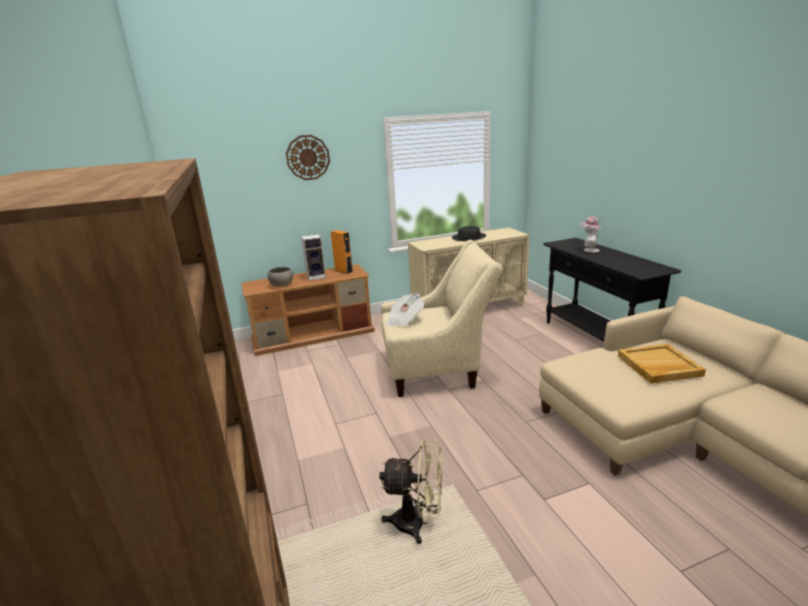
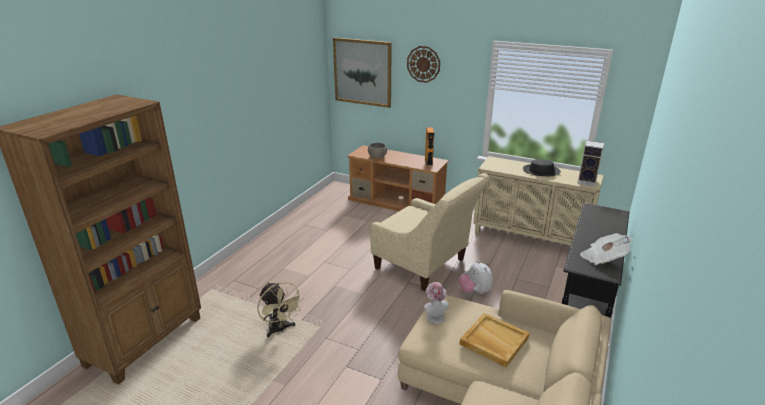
camera: 45 degrees right, 5 degrees up
speaker [301,234,326,281] -> speaker moved to [577,141,604,187]
newspaper [386,293,424,326] -> newspaper moved to [580,233,632,265]
hat [580,217,601,252] -> hat moved to [424,282,449,324]
none -> picture [333,38,392,108]
none -> plush toy [459,261,493,294]

